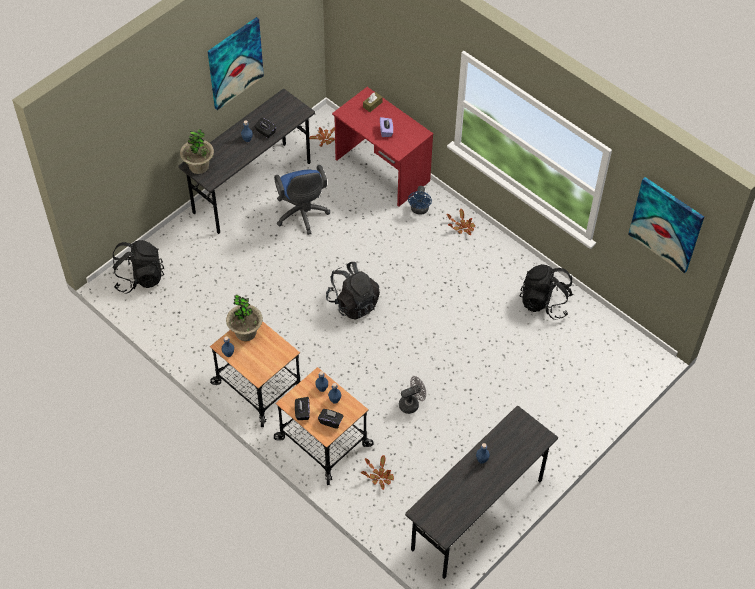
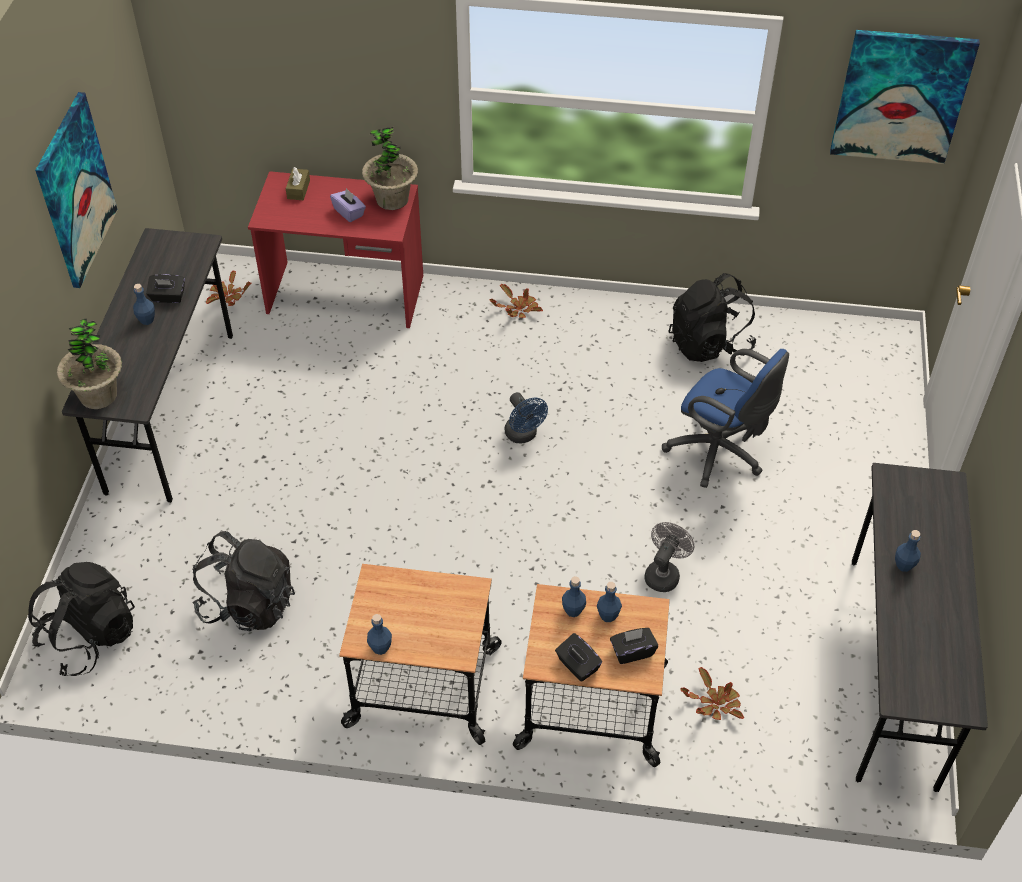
camera: 35 degrees left, 5 degrees down
potted plant [226,295,263,341] -> potted plant moved to [362,127,418,210]
blue office chair [274,165,330,235] -> blue office chair moved to [662,349,789,488]
black backpack [326,262,380,319] -> black backpack moved to [193,531,295,631]
blue fan [408,186,432,215] -> blue fan moved to [505,392,548,443]

